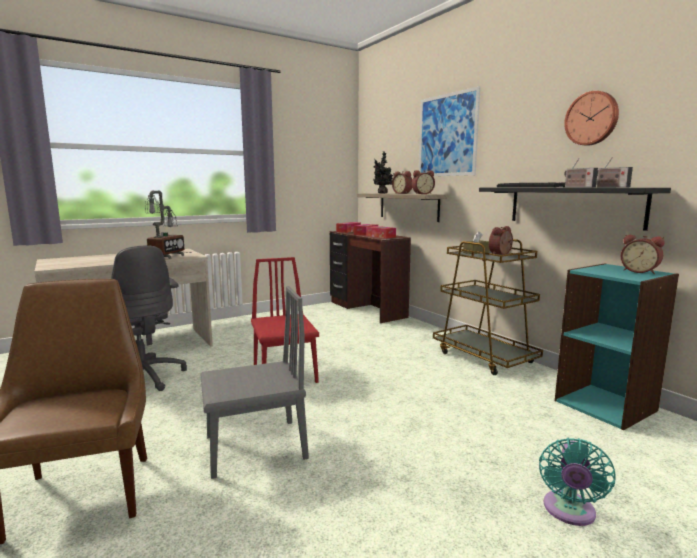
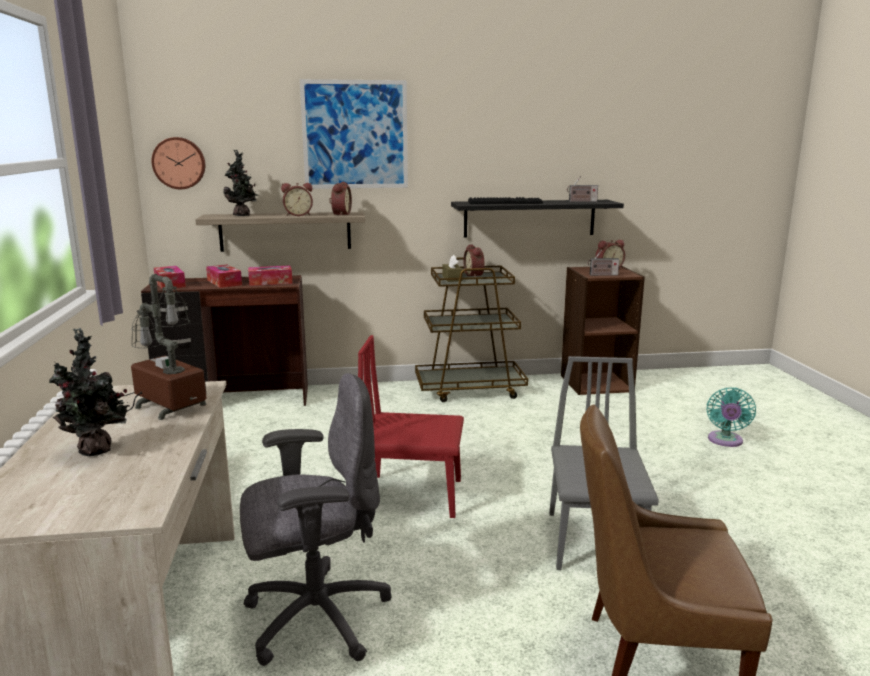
camera: 65 degrees left, 5 degrees up
turquoise fan [539,438,616,526] -> turquoise fan turned 60 degrees clockwise [707,388,756,447]
turquoise bookcase [555,263,679,430] -> brown bookcase [561,266,645,395]
wall clock [564,91,619,146] -> wall clock moved to [151,137,205,189]
radio [564,158,598,187] -> radio moved to [588,250,619,276]
none -> potted plant [49,328,130,456]

